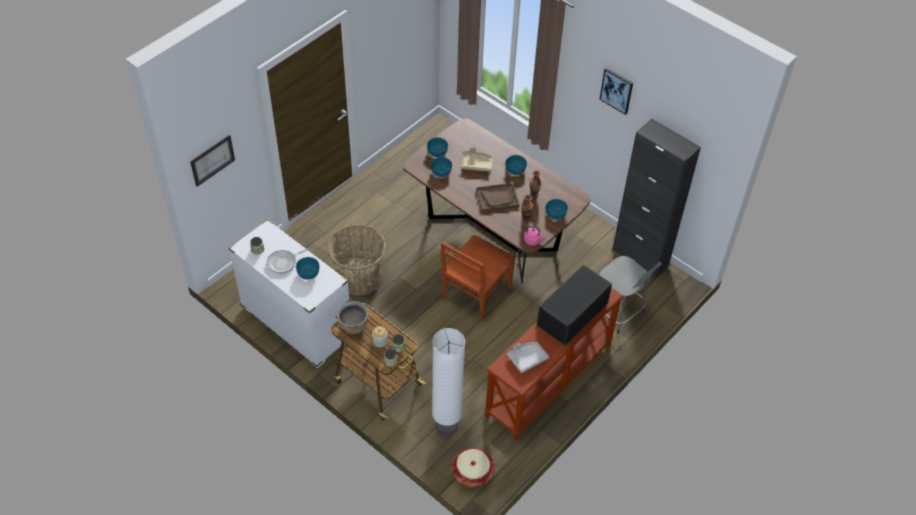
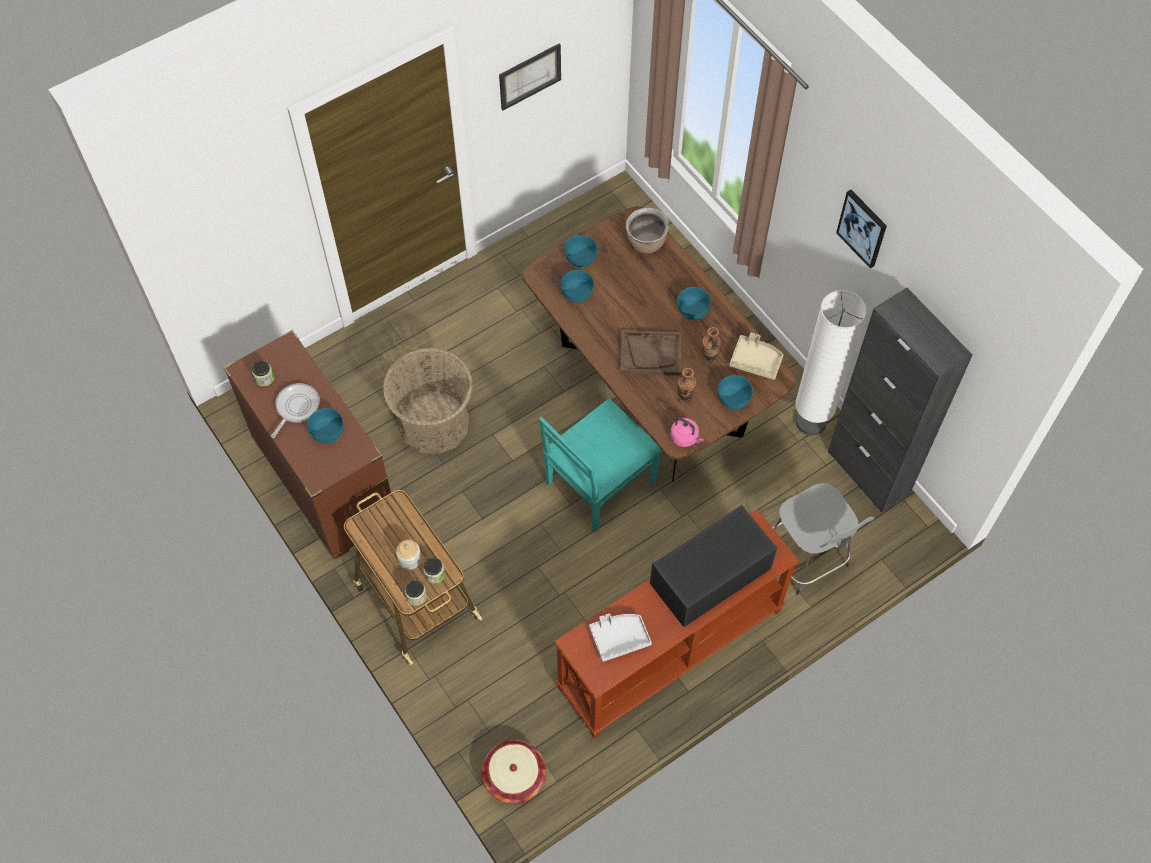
camera: 15 degrees right, 10 degrees up
picture [190,135,235,187] -> picture moved to [499,43,561,111]
white dresser [229,219,350,368] -> brown dresser [223,330,397,560]
frying pan [267,248,309,274] -> frying pan turned 135 degrees clockwise [271,383,320,438]
brown cooking pot [337,301,368,334] -> brown cooking pot moved to [626,207,669,253]
white floor lamp [432,328,465,436] -> white floor lamp moved to [795,290,867,436]
brown chair [441,234,516,321] -> turquoise chair [539,398,662,532]
beige tray [462,147,493,172] -> beige tray moved to [730,333,783,380]

